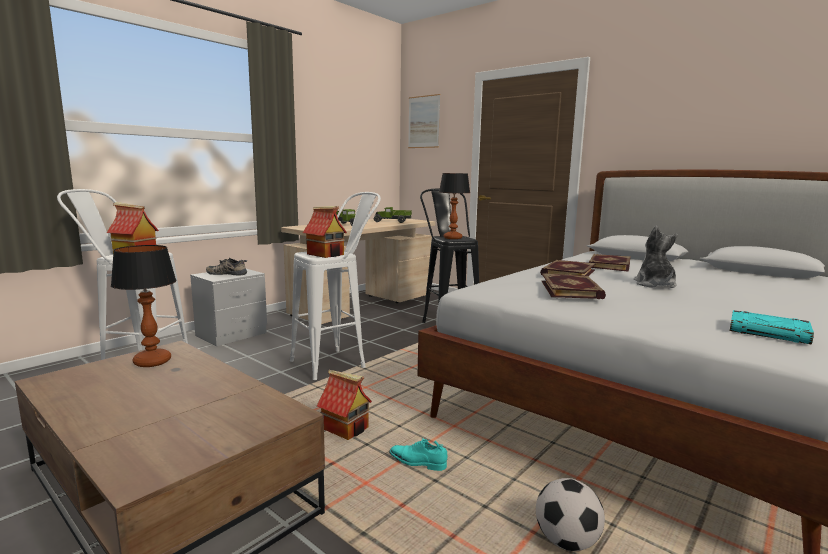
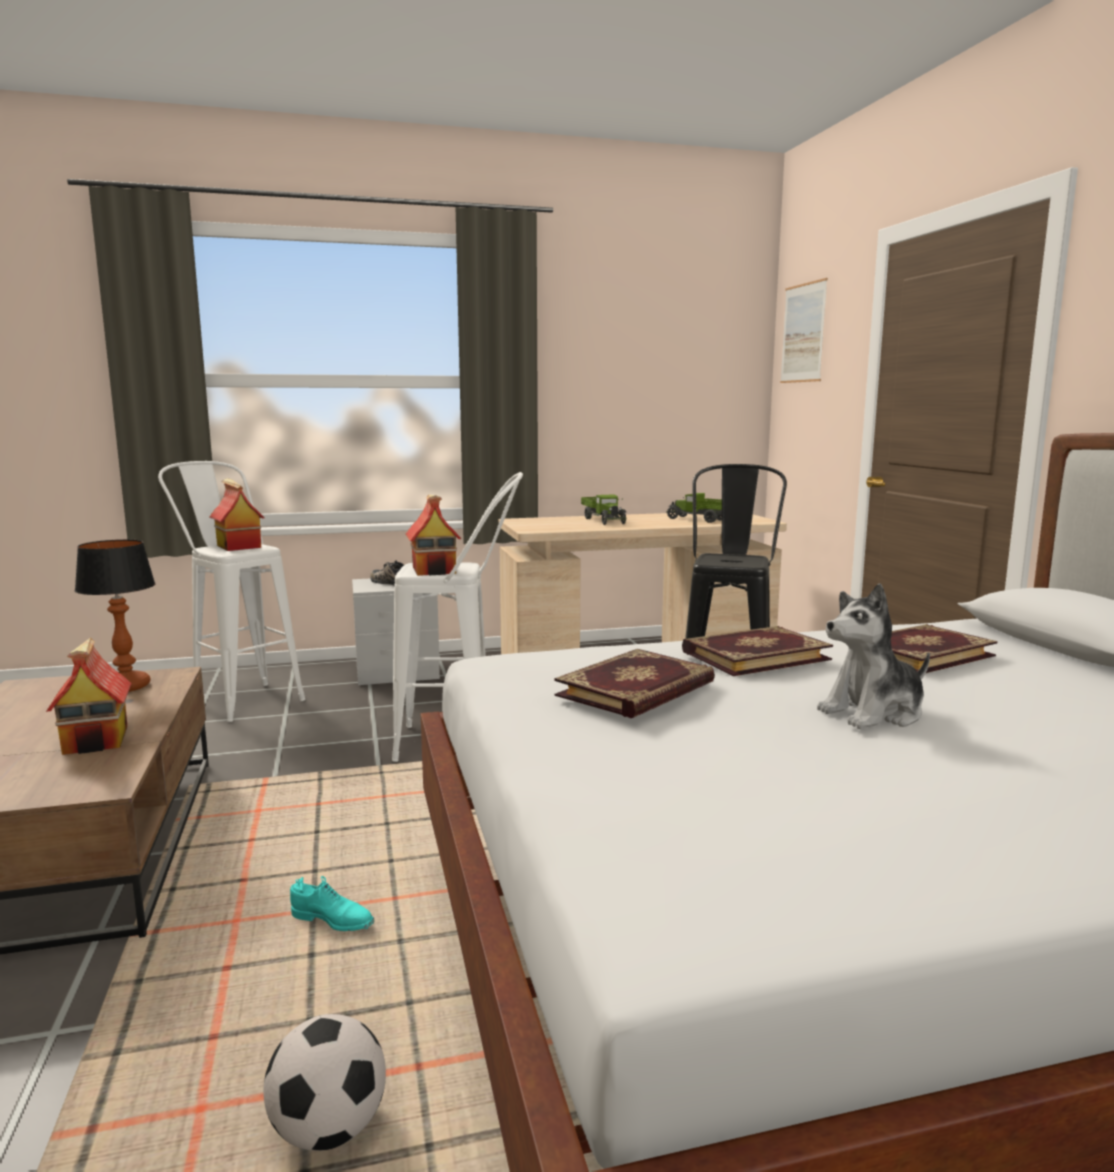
camera: 35 degrees right, 0 degrees up
toy house [317,370,372,440] -> toy house moved to [46,638,132,755]
turquoise shoe [389,438,447,471] -> turquoise shoe turned 150 degrees clockwise [290,876,374,931]
table lamp [439,173,470,239] -> none
plush toy [634,226,678,288] -> plush toy turned 150 degrees counterclockwise [817,583,930,729]
turquoise book [730,310,814,345] -> none

